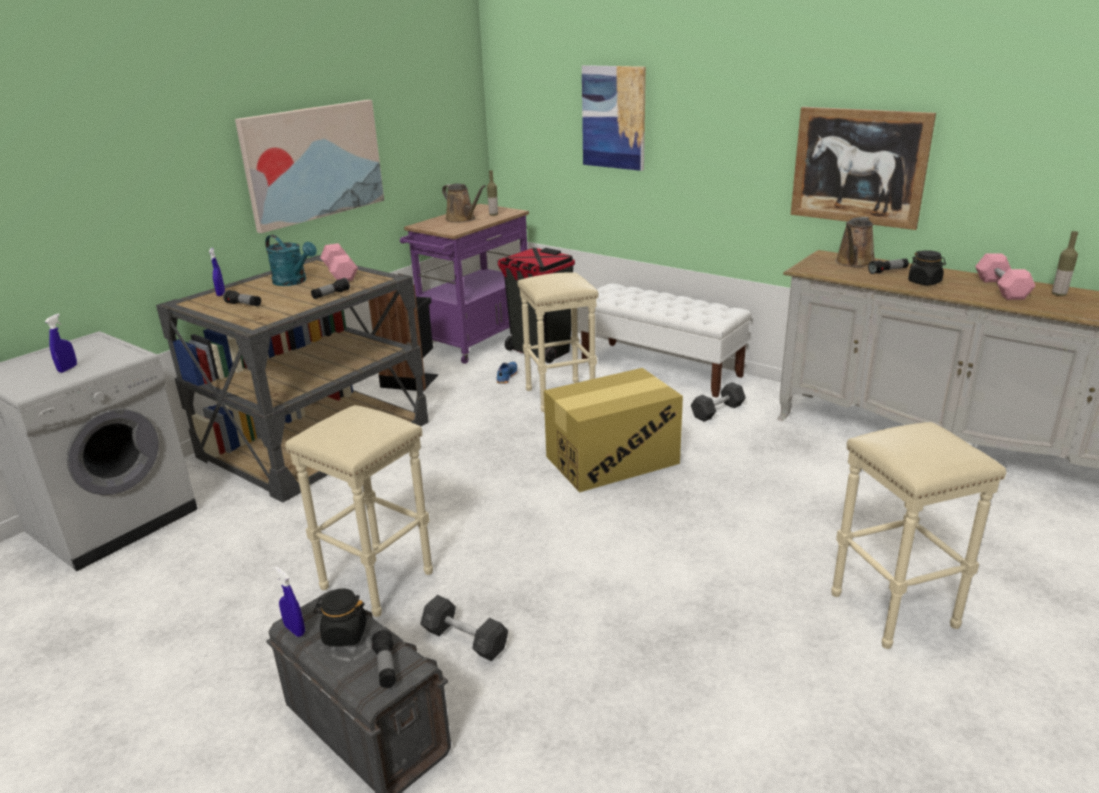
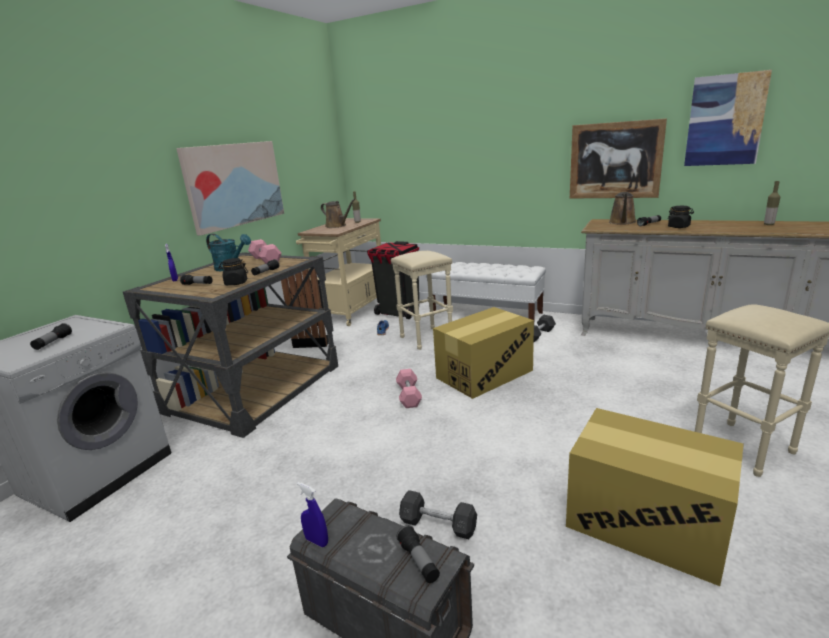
camera: 10 degrees left, 5 degrees down
blue spray bottle [45,314,77,373] -> flashlight [30,323,72,350]
beige stool [285,405,433,617] -> none
black jar [313,588,368,646] -> black jar moved to [218,258,248,285]
purple cart [400,204,529,364] -> beige cart [296,218,381,326]
picture [582,65,646,171] -> picture moved to [684,70,772,166]
pink dumbbell [975,253,1036,300] -> pink dumbbell moved to [396,369,422,408]
none -> cardboard box [566,408,744,586]

